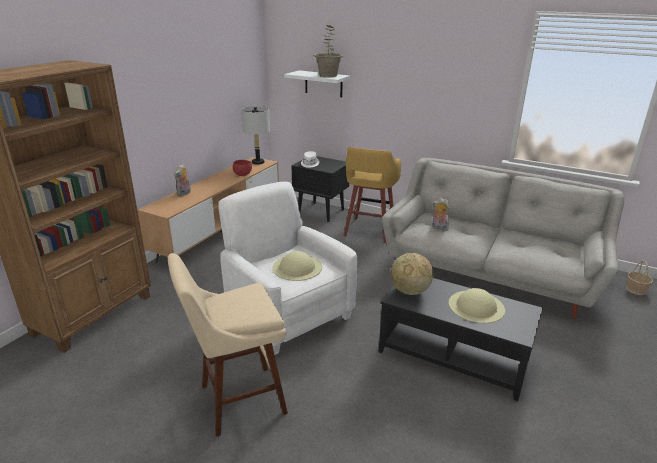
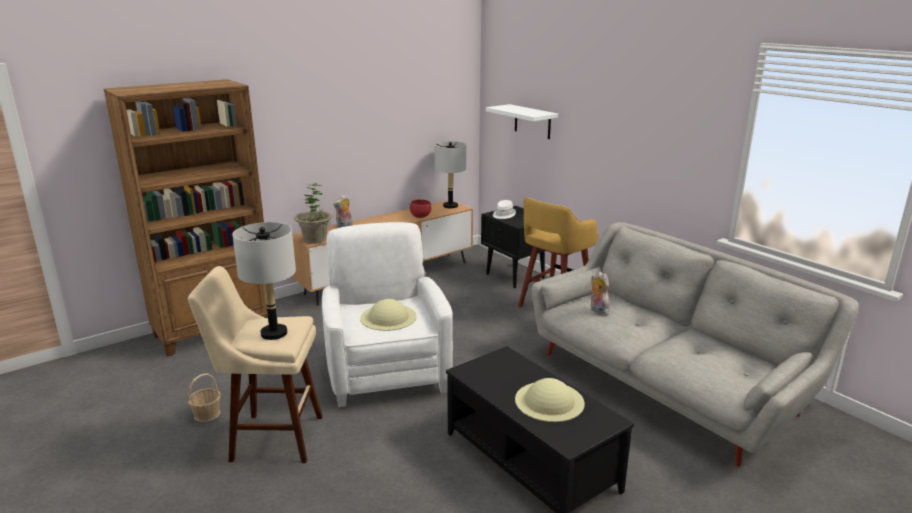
camera: 25 degrees right, 5 degrees down
potted plant [313,25,344,77] -> potted plant moved to [294,183,332,244]
globe [391,253,433,295] -> none
basket [626,260,653,295] -> basket moved to [187,374,221,422]
none -> grey table lamp [232,222,296,340]

